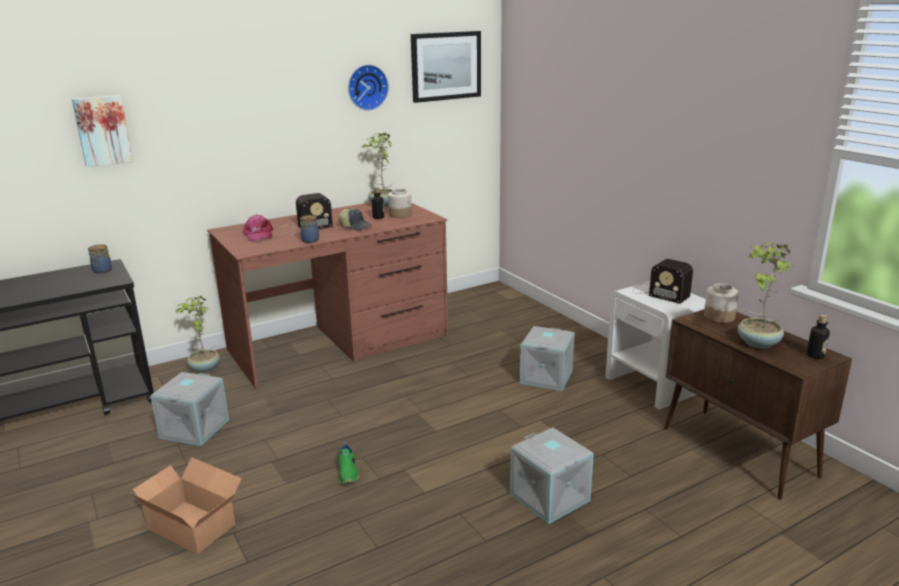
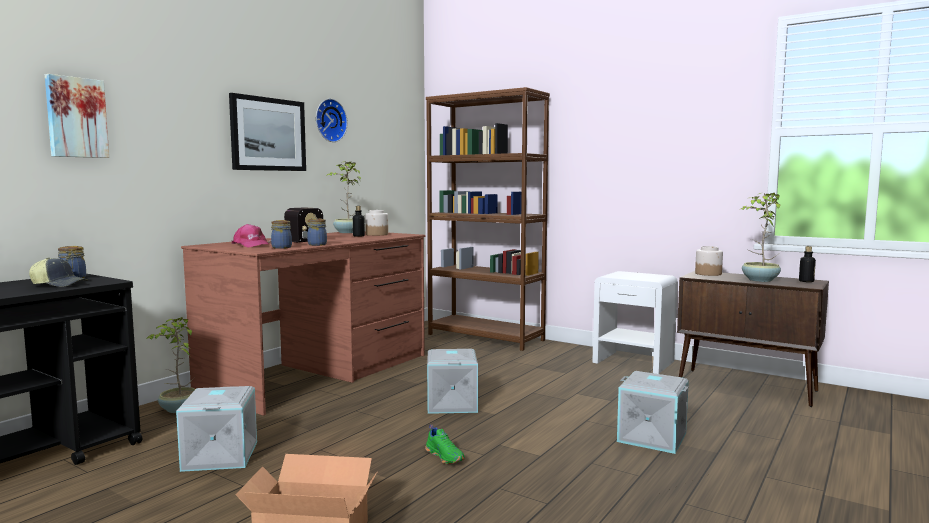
camera: 25 degrees left, 15 degrees down
cap [339,208,373,231] -> cap moved to [29,257,88,287]
picture [411,31,481,103] -> picture moved to [229,93,306,171]
grey storage box [520,326,575,391] -> grey storage box moved to [427,349,478,414]
radio [633,259,693,304] -> none
none -> jar [271,220,292,249]
none -> brown bookcase [426,87,550,351]

